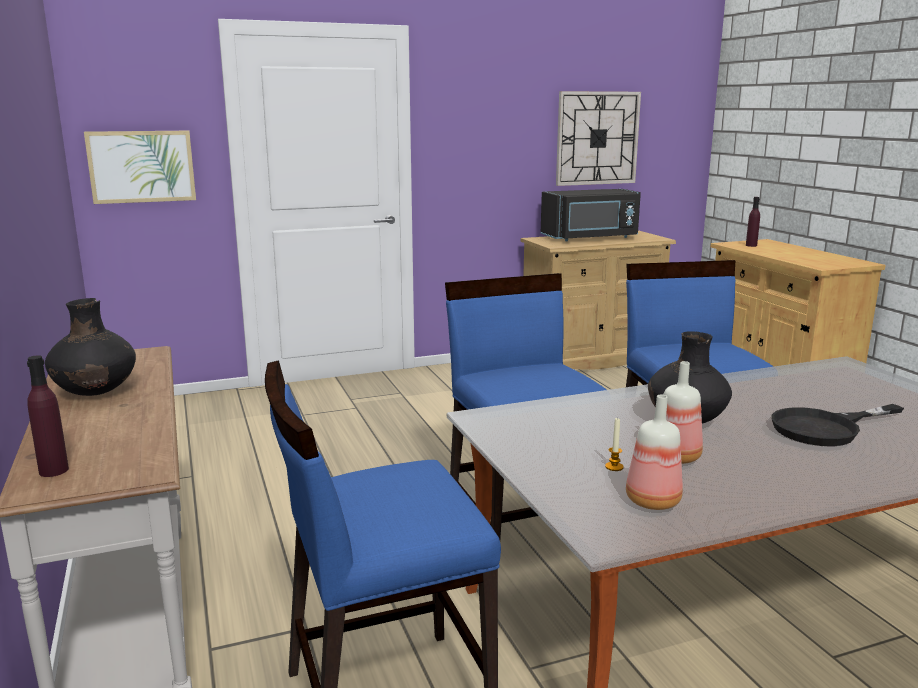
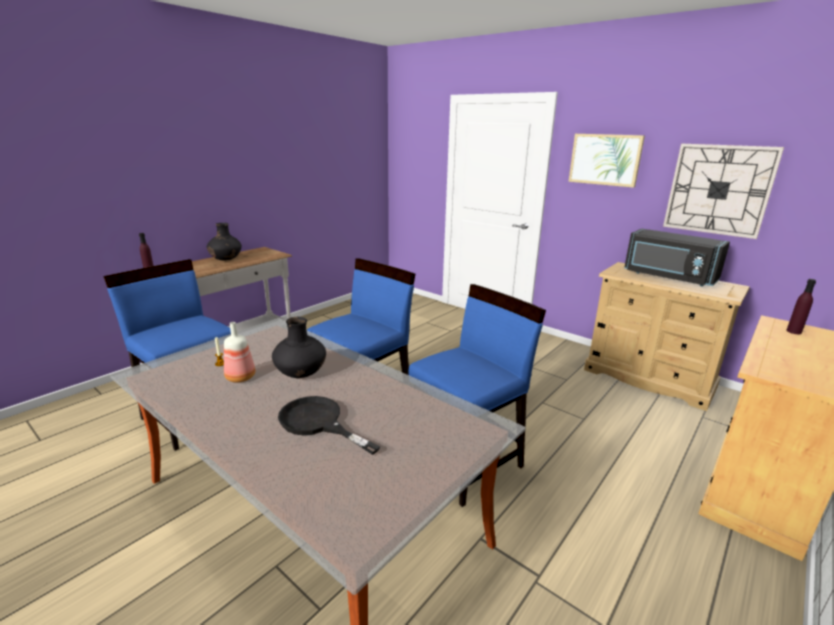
camera: 60 degrees right, 5 degrees up
picture [84,131,196,204] -> picture moved to [568,134,645,188]
bottle [626,394,683,510] -> none

